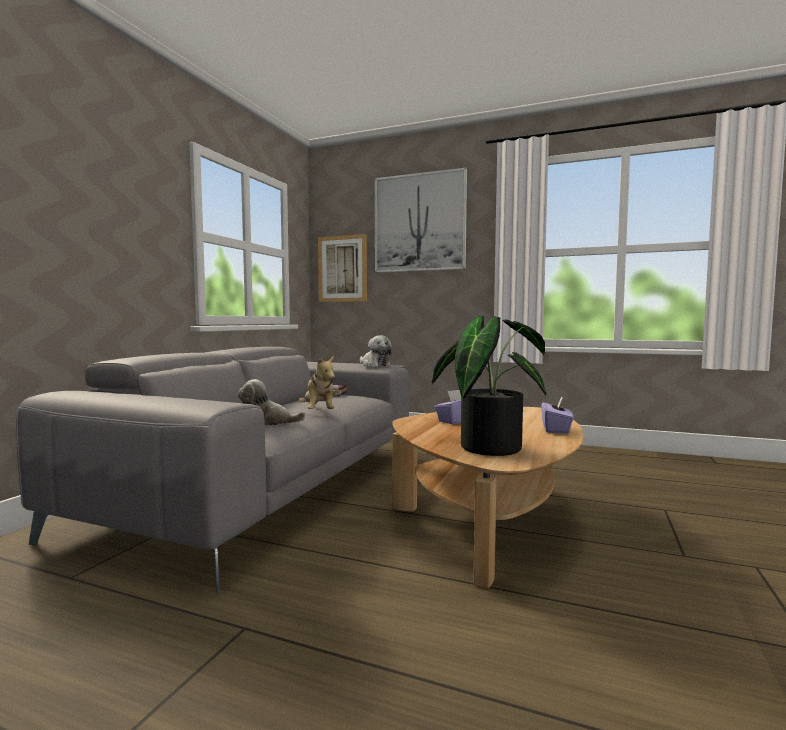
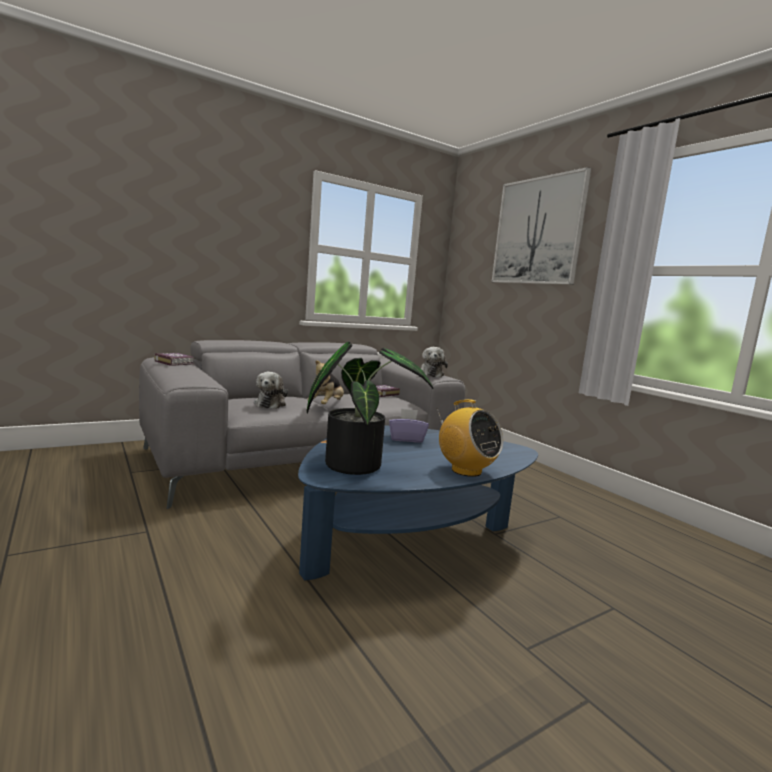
camera: 35 degrees right, 5 degrees up
plush toy [238,379,306,425] -> plush toy turned 120 degrees counterclockwise [254,372,288,409]
picture [318,234,367,302] -> none
brown coffee table [393,407,584,589] -> blue coffee table [298,425,538,581]
purple tissue box [541,396,574,434] -> radio [436,399,503,477]
none -> book [154,353,194,366]

